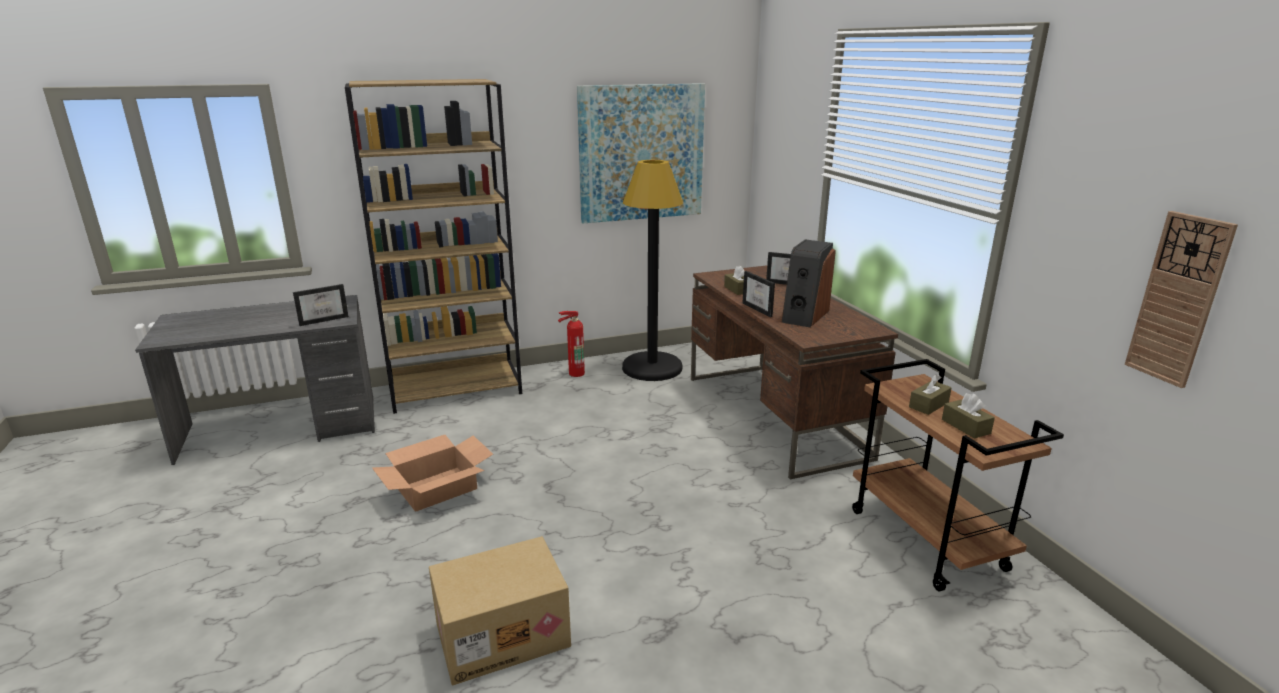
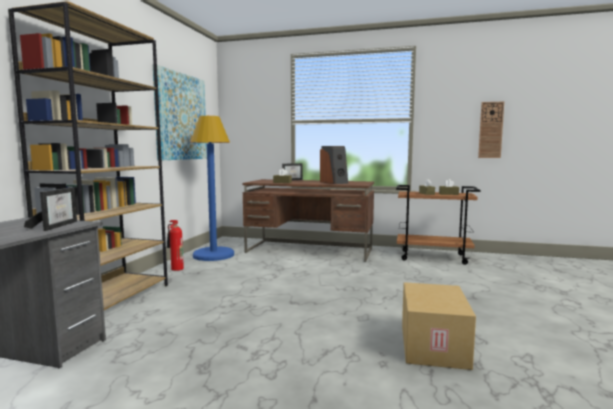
camera: 55 degrees left, 15 degrees down
cardboard box [372,435,493,511] -> none
black floor lamp [622,160,683,381] -> blue floor lamp [190,116,234,261]
picture frame [743,271,775,317] -> none

